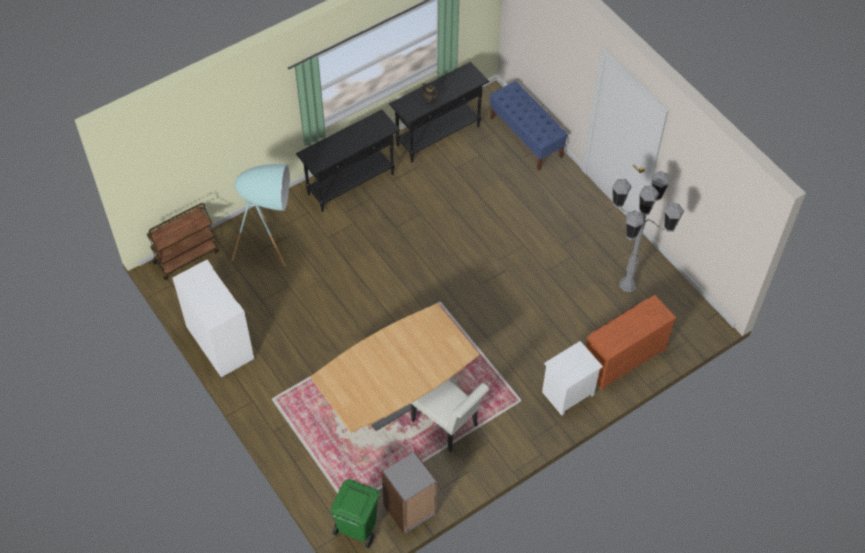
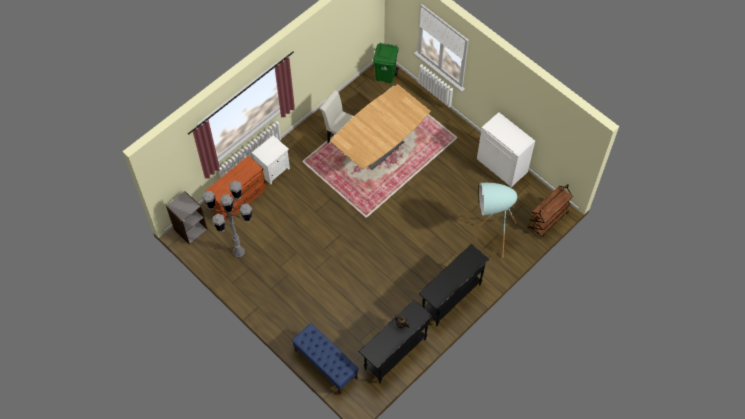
camera: 170 degrees right, 5 degrees up
grey bookcase [382,452,437,534] -> grey bookcase moved to [166,191,207,244]

